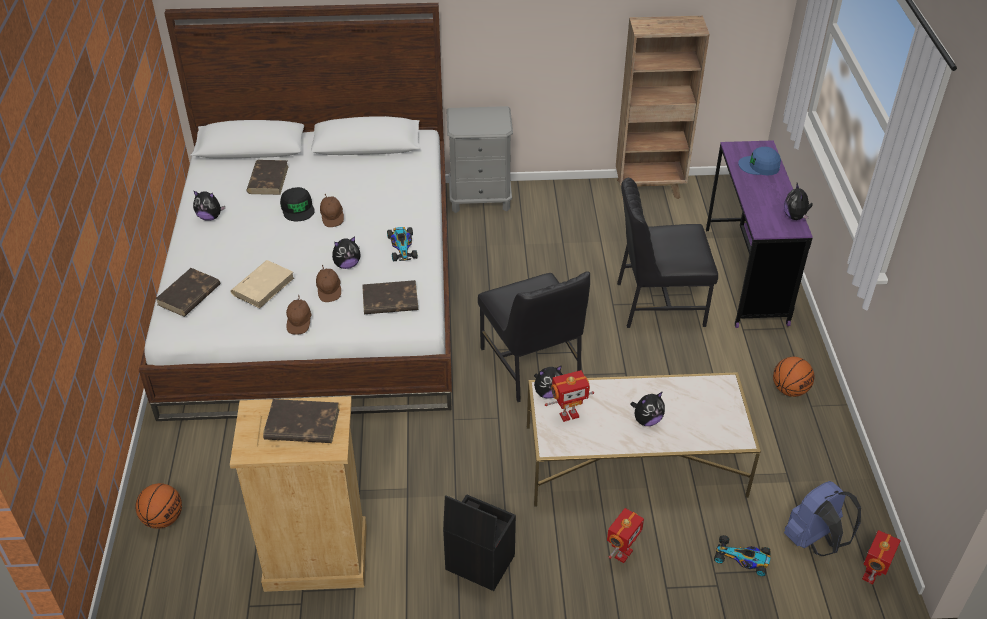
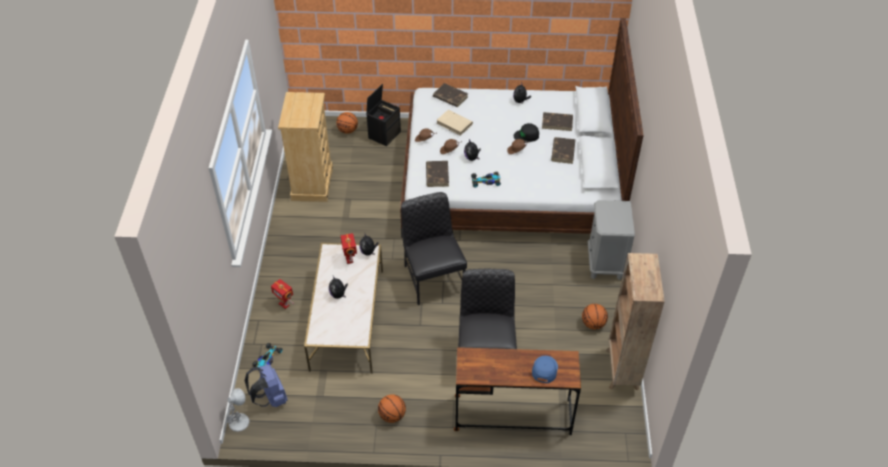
camera: 95 degrees right, 5 degrees up
brown book [263,399,340,443] -> brown book moved to [551,137,575,164]
black storage box [443,495,516,591] -> black storage box moved to [366,84,401,146]
black chair [478,271,590,402] -> black chair turned 90 degrees clockwise [401,192,467,305]
purple desk [706,140,813,328] -> brown desk [454,347,581,435]
plush toy [784,183,813,220] -> none
toy robot [862,530,901,584] -> white table lamp [227,388,249,432]
none -> basketball [582,304,608,330]

